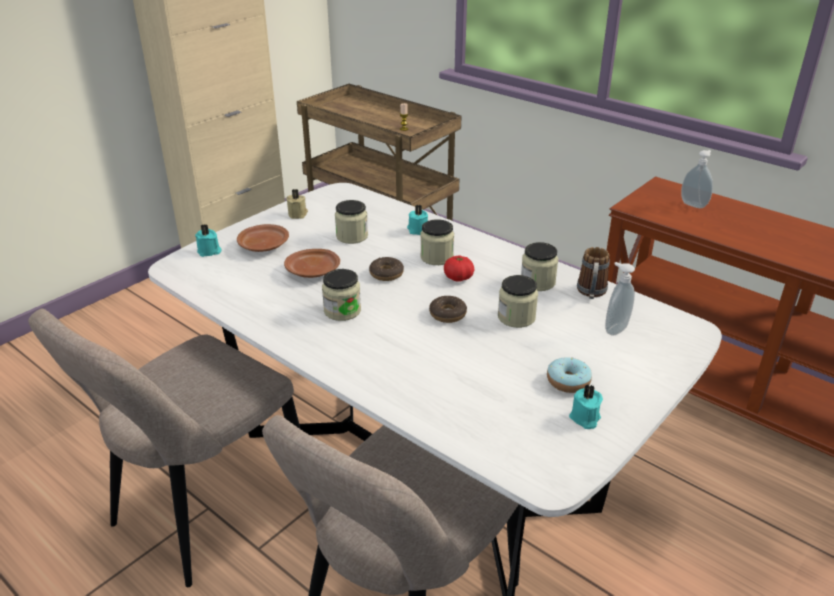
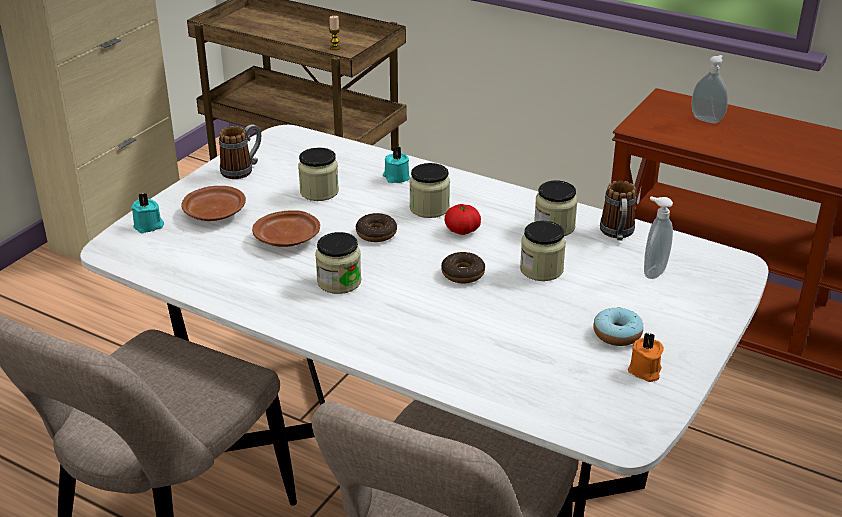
camera: 10 degrees left, 0 degrees up
beige candle [286,189,308,219] -> mug [219,124,261,179]
turquoise candle [569,384,603,429] -> orange candle [628,332,664,382]

